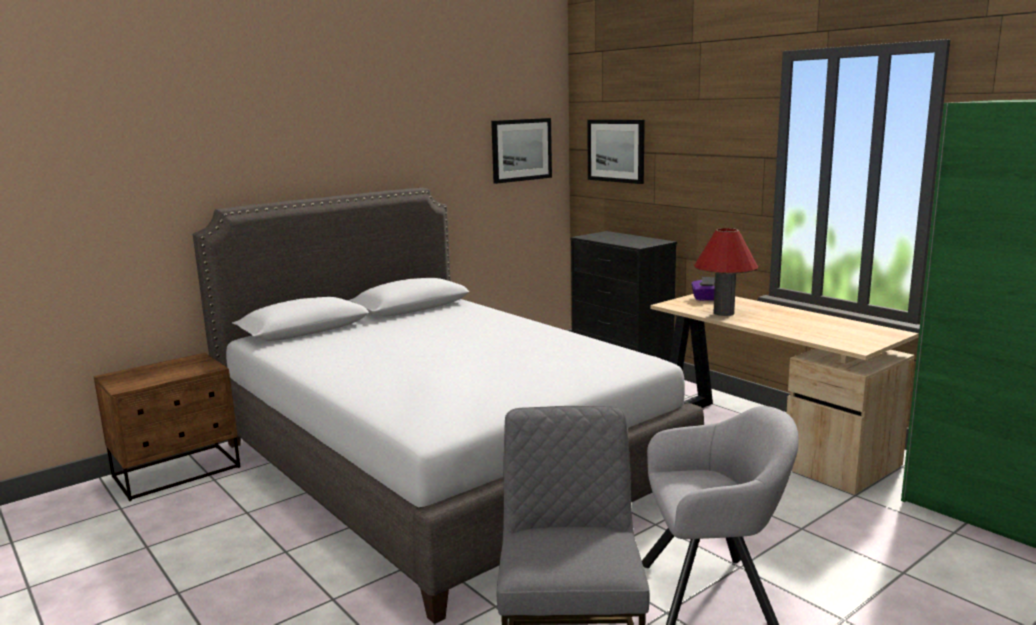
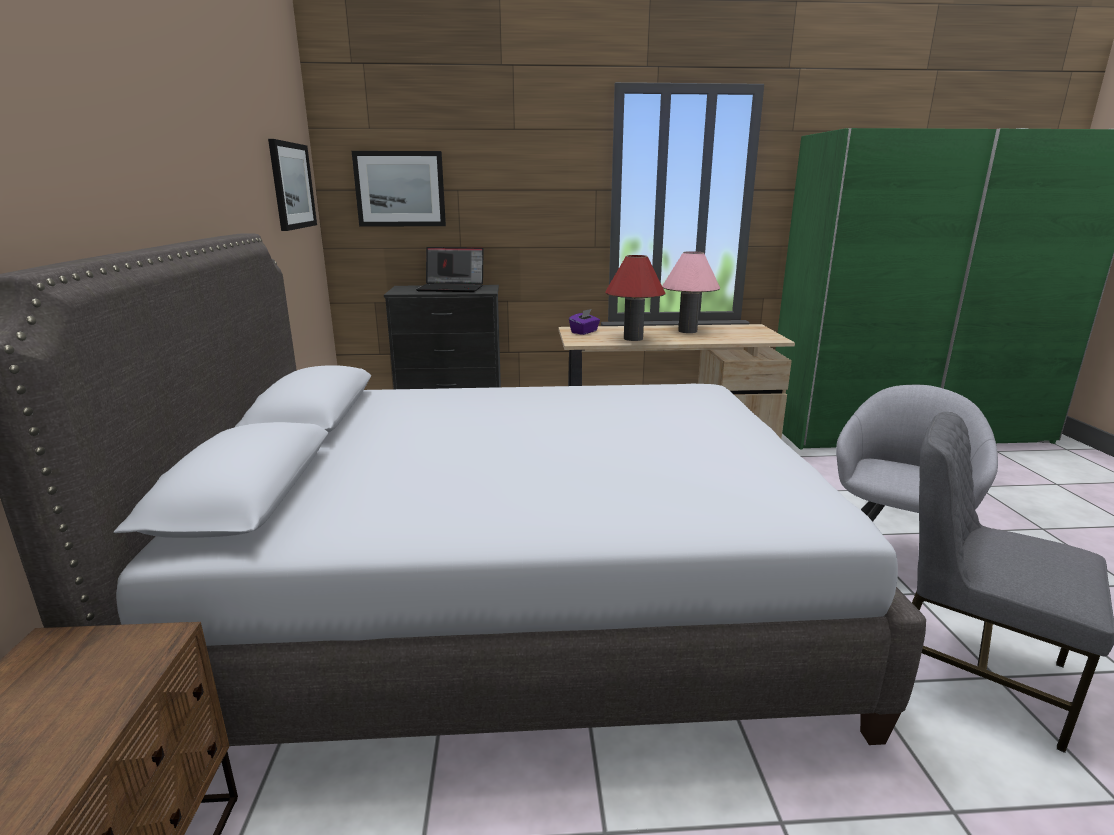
camera: 55 degrees left, 5 degrees up
none -> laptop [416,247,484,292]
none -> pink table lamp [662,251,720,333]

